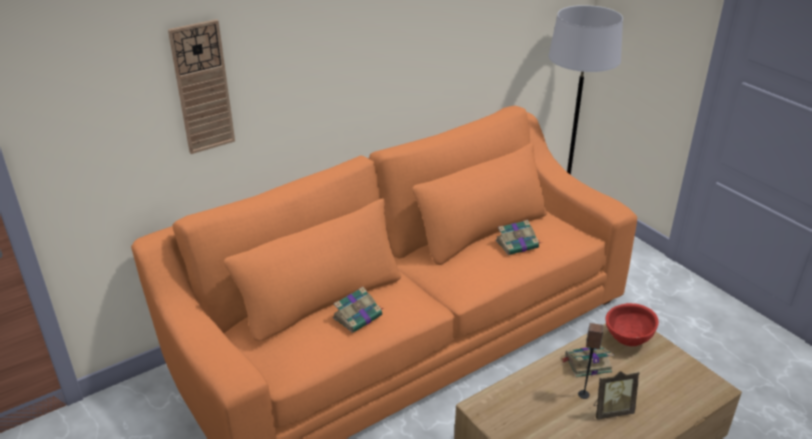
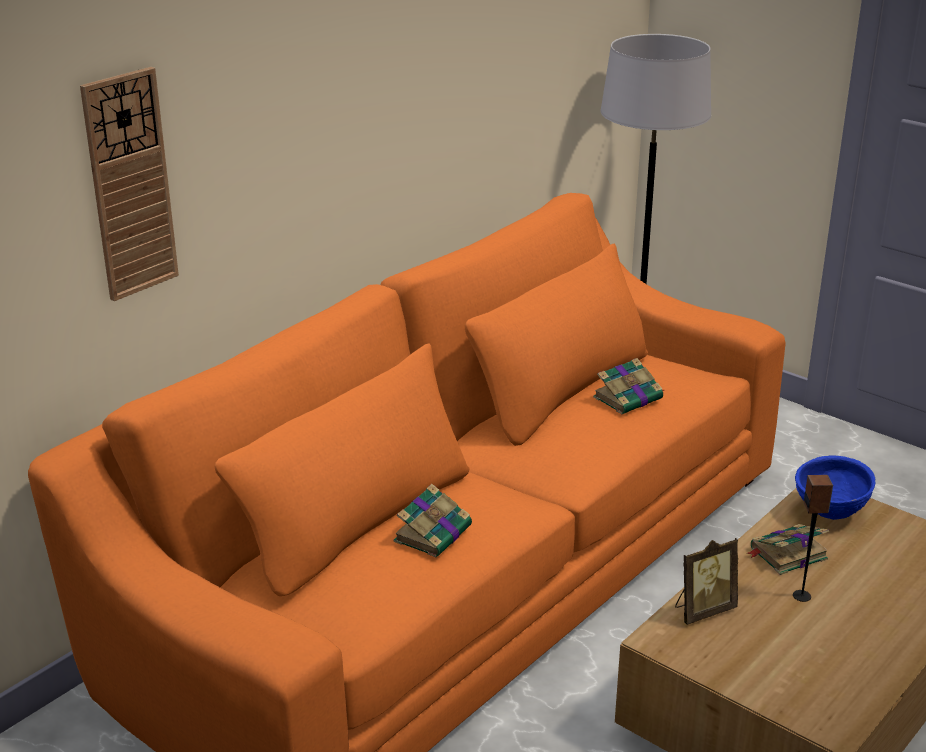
camera: 15 degrees left, 5 degrees down
picture frame [594,371,639,420] -> picture frame moved to [675,538,738,625]
red bowl [605,303,659,346] -> blue bowl [795,456,875,520]

